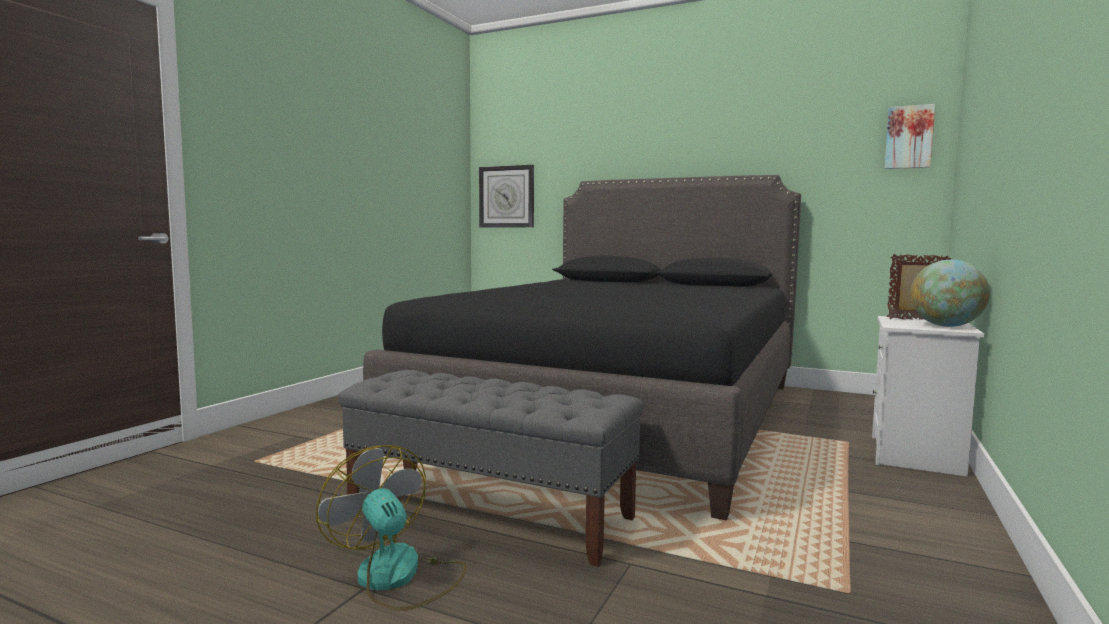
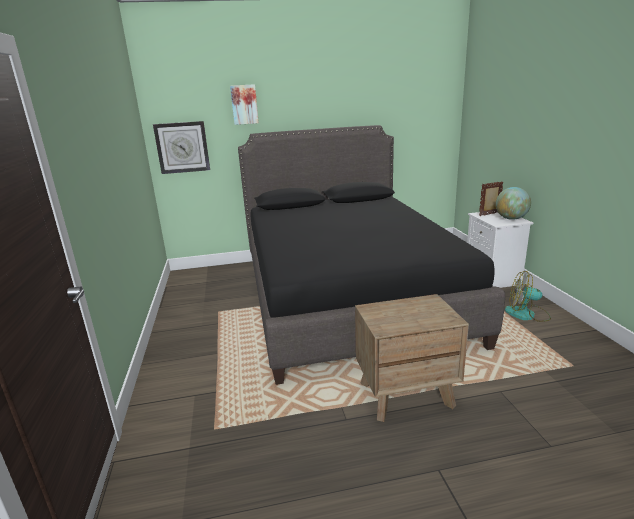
camera: 35 degrees left, 15 degrees up
fan [316,446,467,611] -> fan moved to [505,271,551,322]
grey bench [338,370,644,567] -> brown nightstand [355,294,469,422]
picture [884,104,935,169] -> picture moved to [230,84,259,125]

